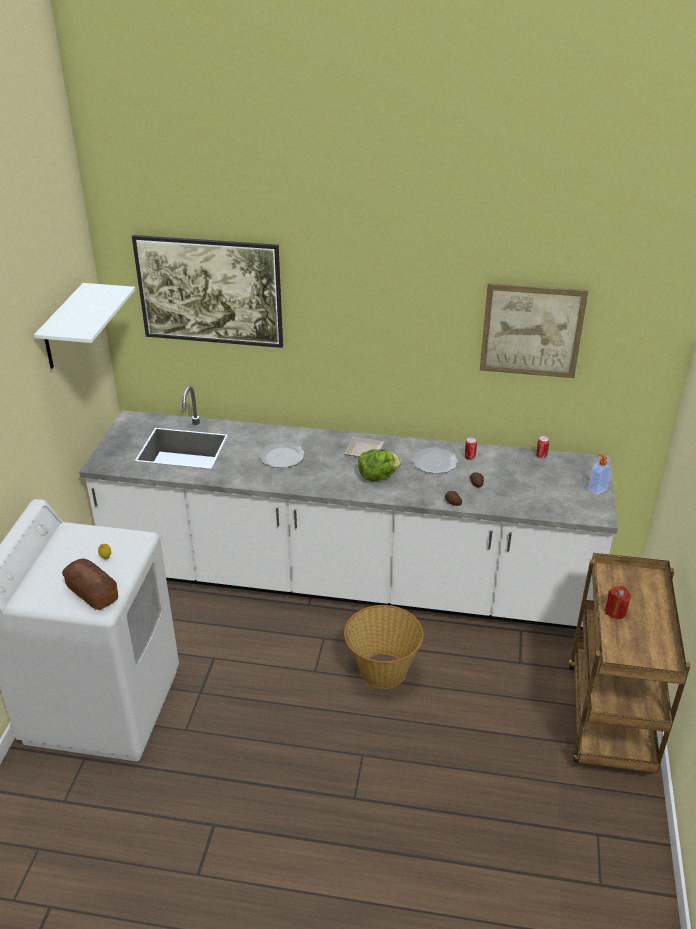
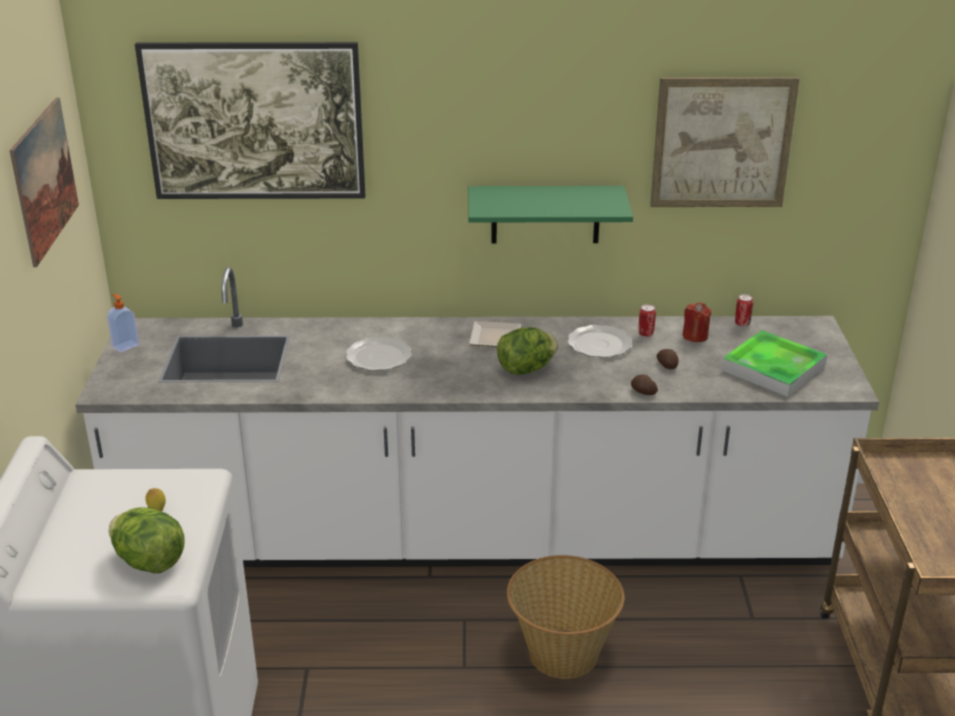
camera: 10 degrees left, 5 degrees down
white shelf [34,283,135,369] -> picture [9,98,79,267]
bread [62,558,118,610] -> lettuce [109,507,184,573]
soap dispenser [588,454,611,495] -> soap dispenser moved to [107,294,139,353]
red candle [605,586,632,619] -> red candle moved to [682,302,712,342]
none -> green shelf [468,186,633,243]
none -> tray [722,330,827,397]

